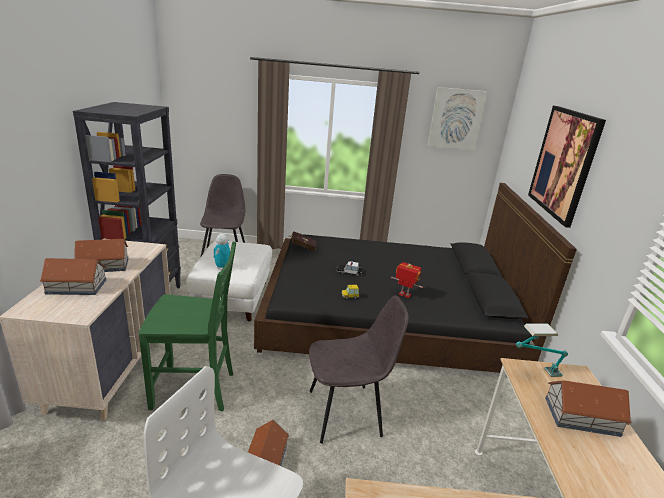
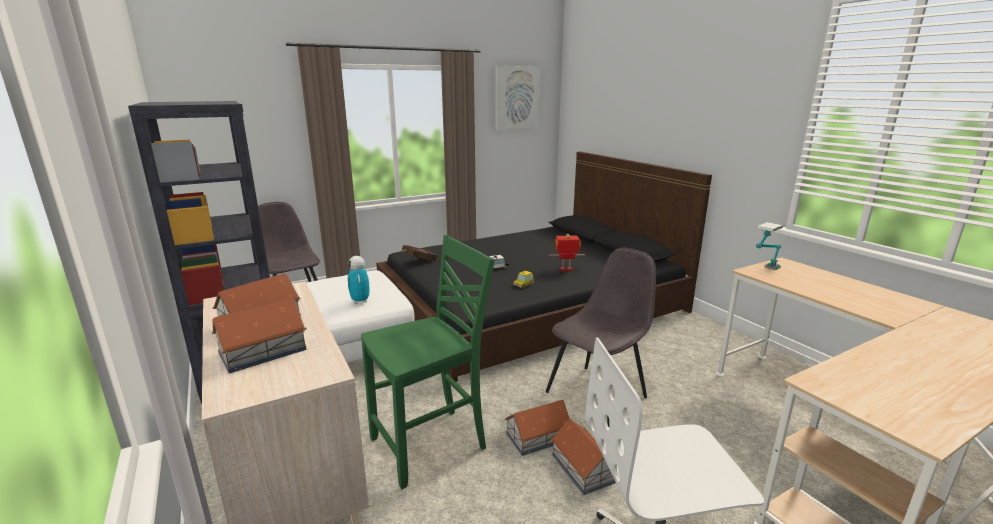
camera: 30 degrees left, 5 degrees down
picture [528,106,606,228] -> none
toy house [545,380,632,437] -> toy house moved to [504,400,569,456]

